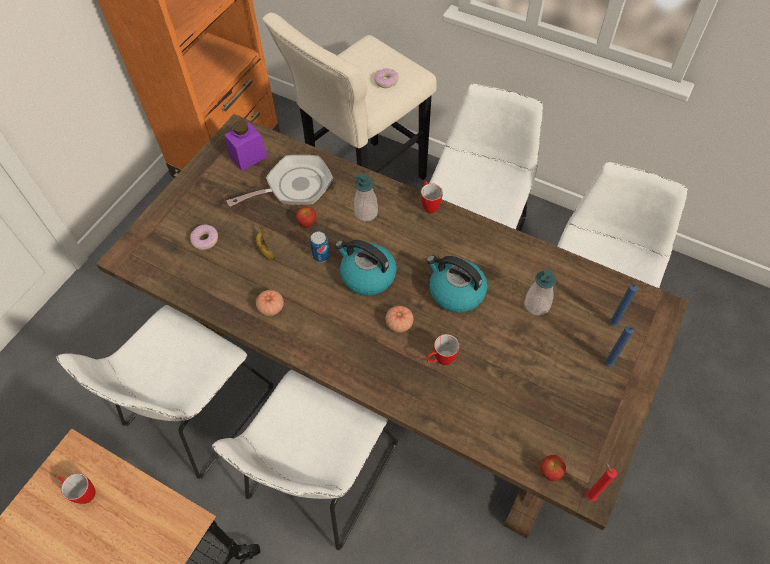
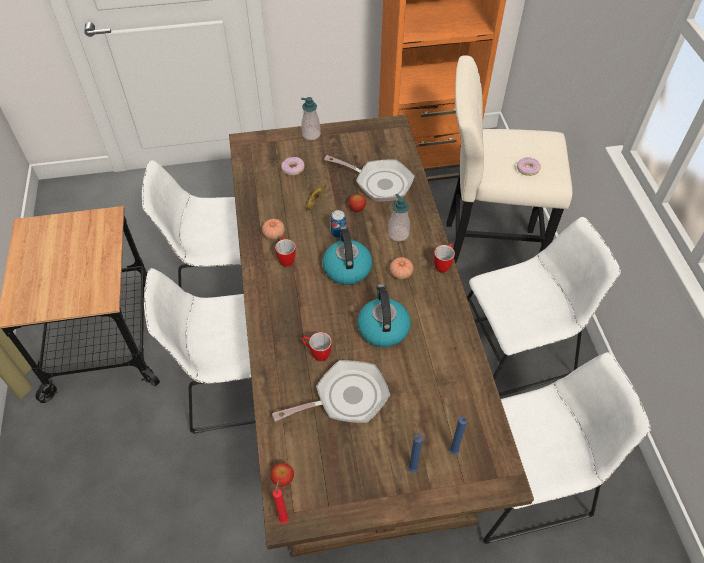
camera: 50 degrees right, 5 degrees down
mug [58,473,95,504] -> mug moved to [275,236,296,267]
purple jar [224,120,267,171] -> none
tomato [386,306,414,332] -> tomato moved to [390,257,413,279]
soap dispenser [525,269,556,316] -> soap dispenser moved to [301,97,321,140]
none -> frying pan [272,360,390,423]

